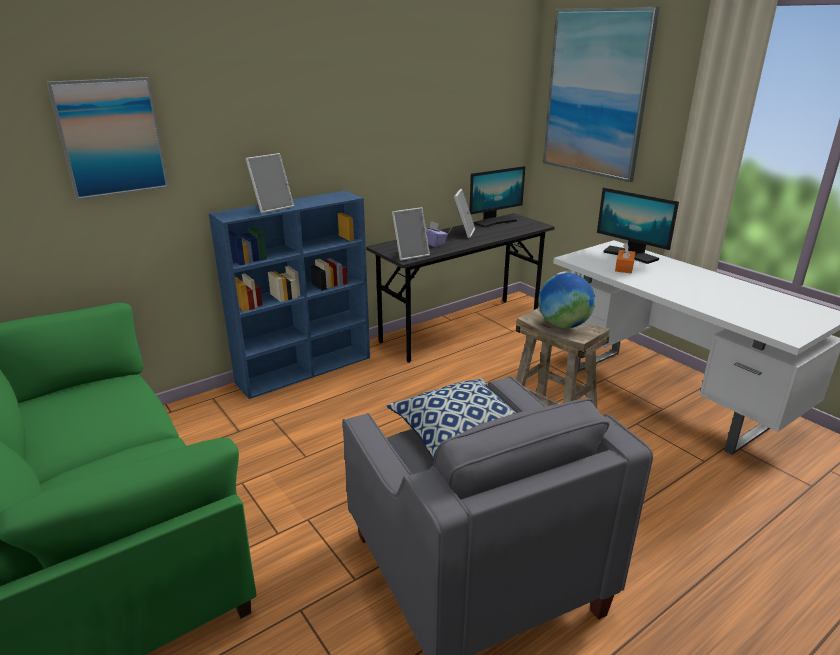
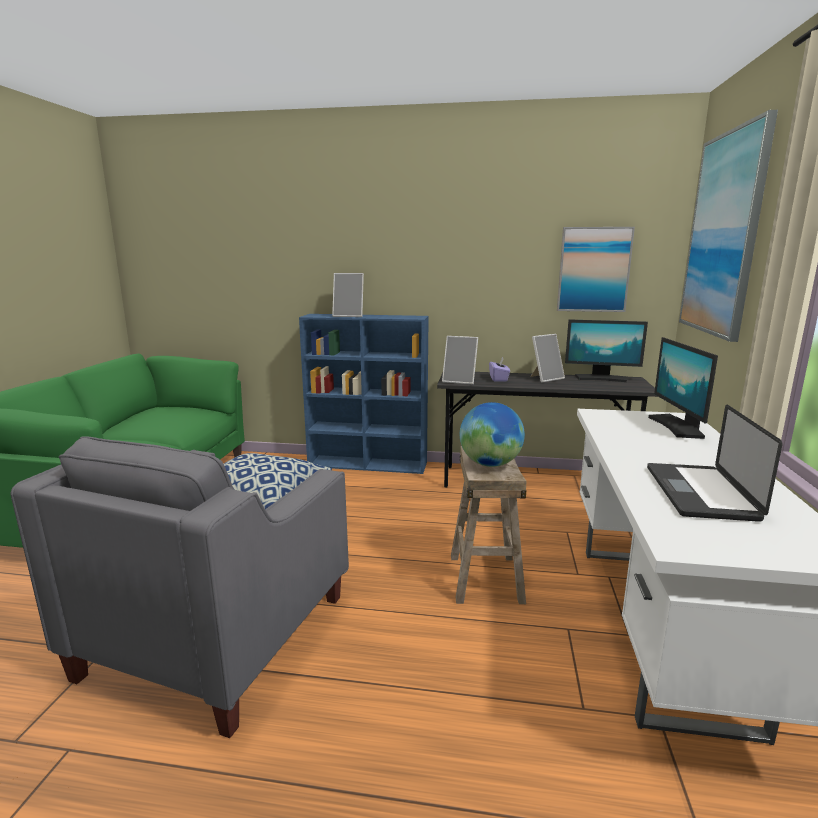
camera: 45 degrees right, 10 degrees down
picture [47,77,169,200] -> picture moved to [557,227,635,312]
orange tissue box [615,243,635,273] -> none
none -> laptop [647,405,783,522]

